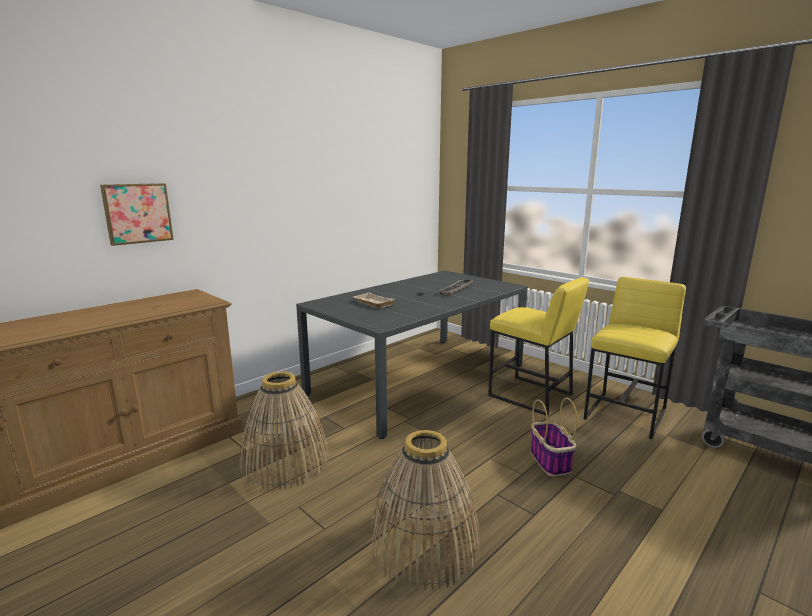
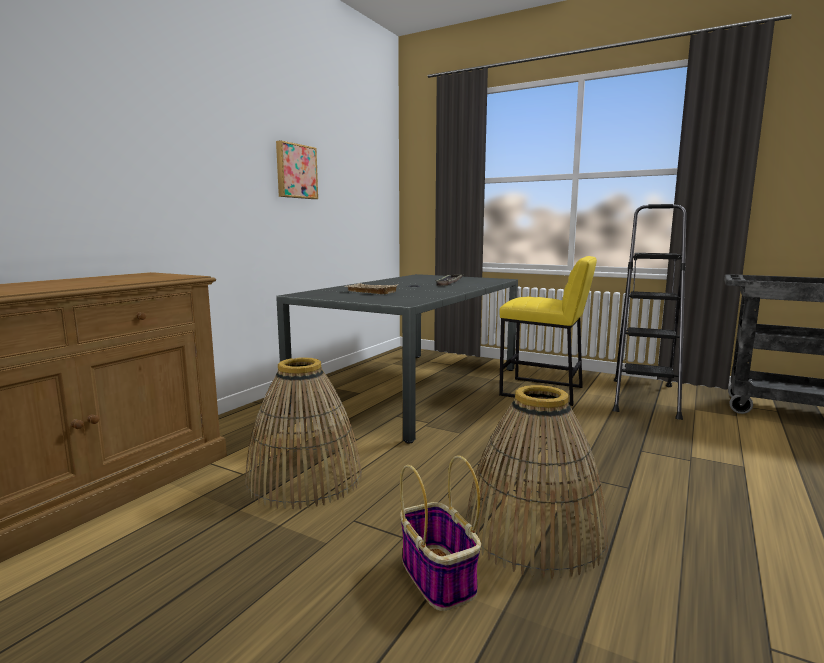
camera: 15 degrees left, 5 degrees down
picture [100,183,174,246] -> picture moved to [276,140,318,199]
basket [530,398,578,476] -> basket moved to [400,455,481,611]
yellow chair [584,277,686,439] -> step ladder [612,204,686,420]

